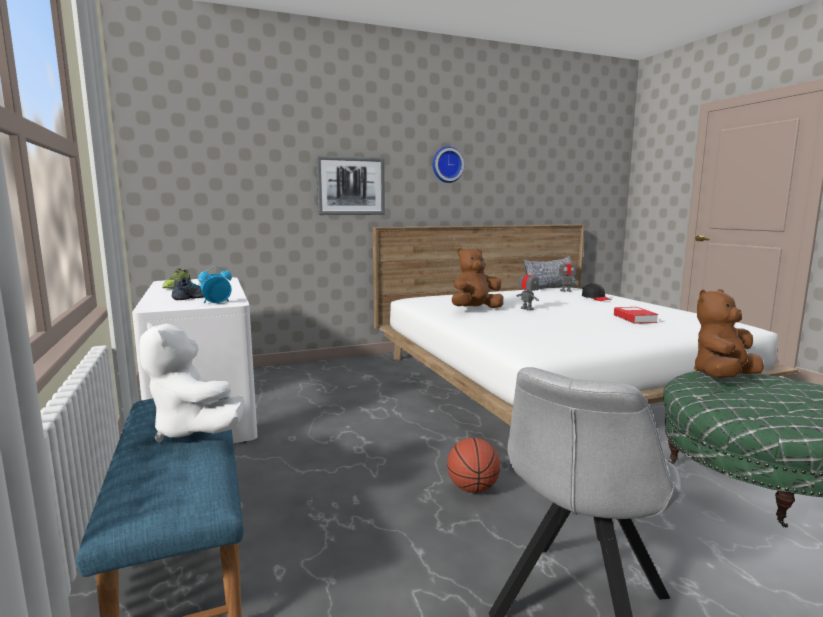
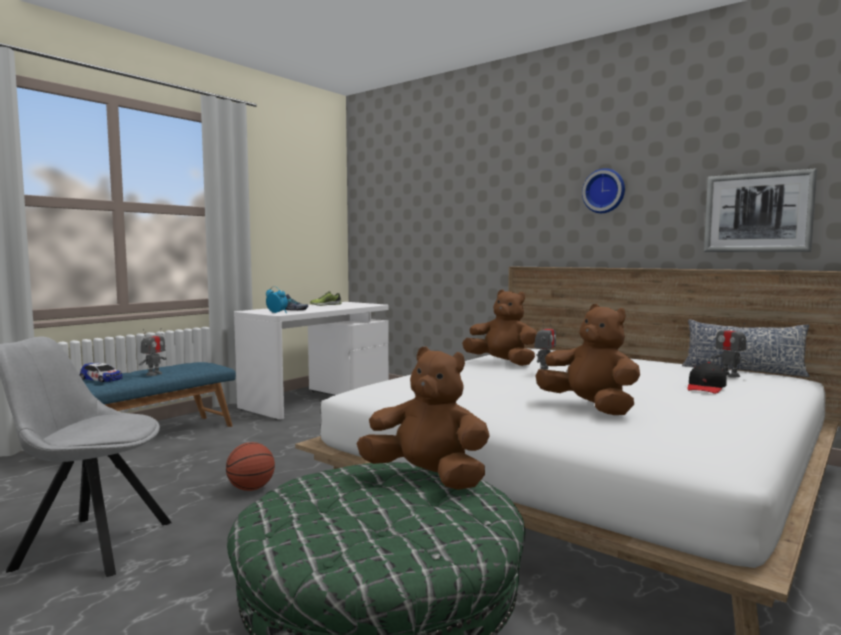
camera: 60 degrees right, 5 degrees down
white plush toy [139,322,245,442] -> toy robot [139,328,167,376]
picture [316,155,385,215] -> picture moved to [704,168,817,252]
book [614,307,658,324] -> brown plush toy [535,304,640,415]
none -> toy car [79,363,122,382]

